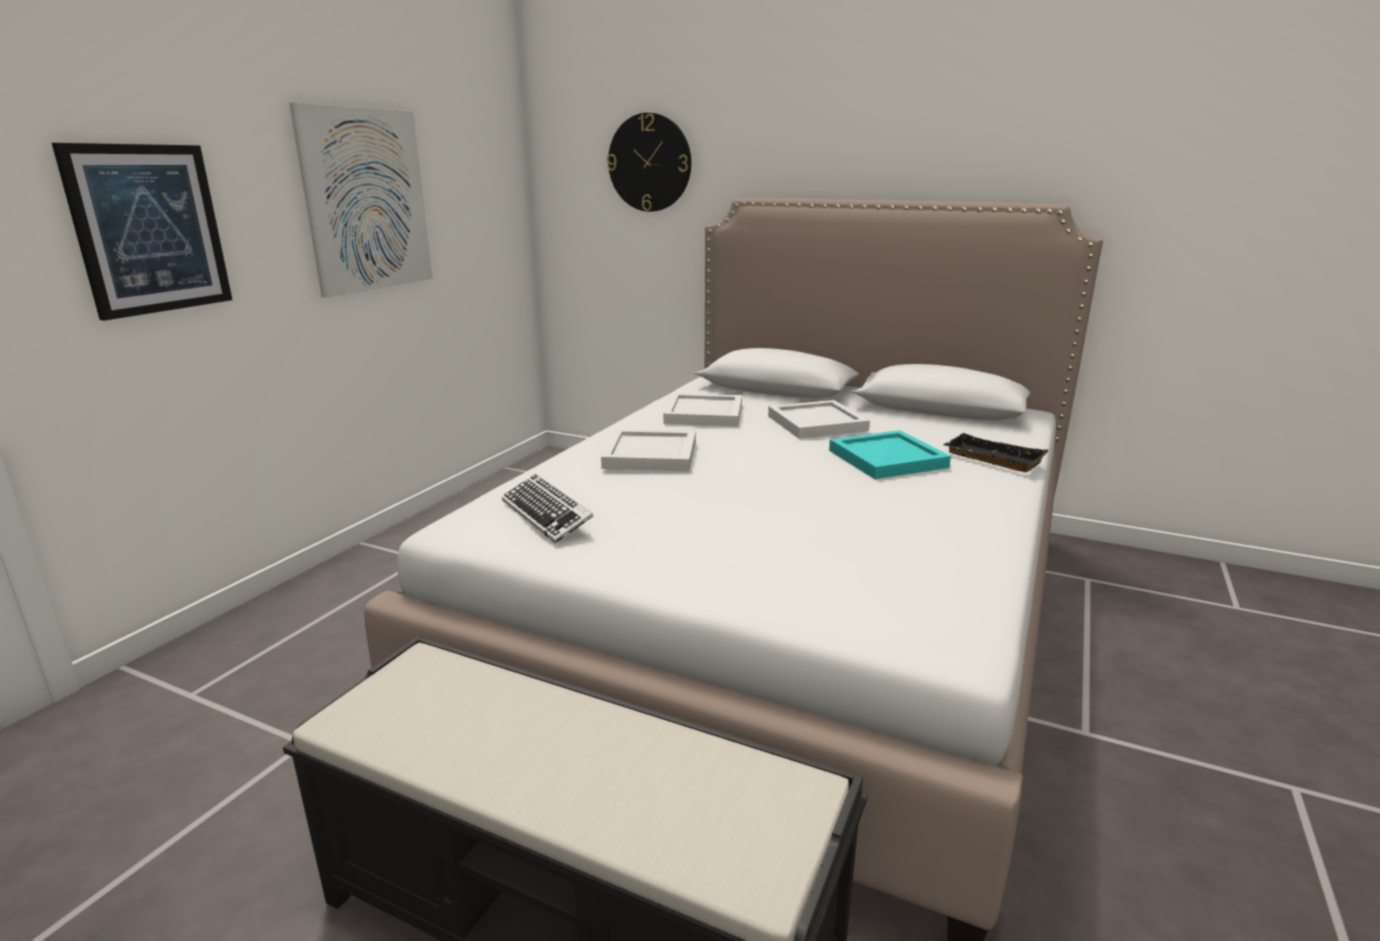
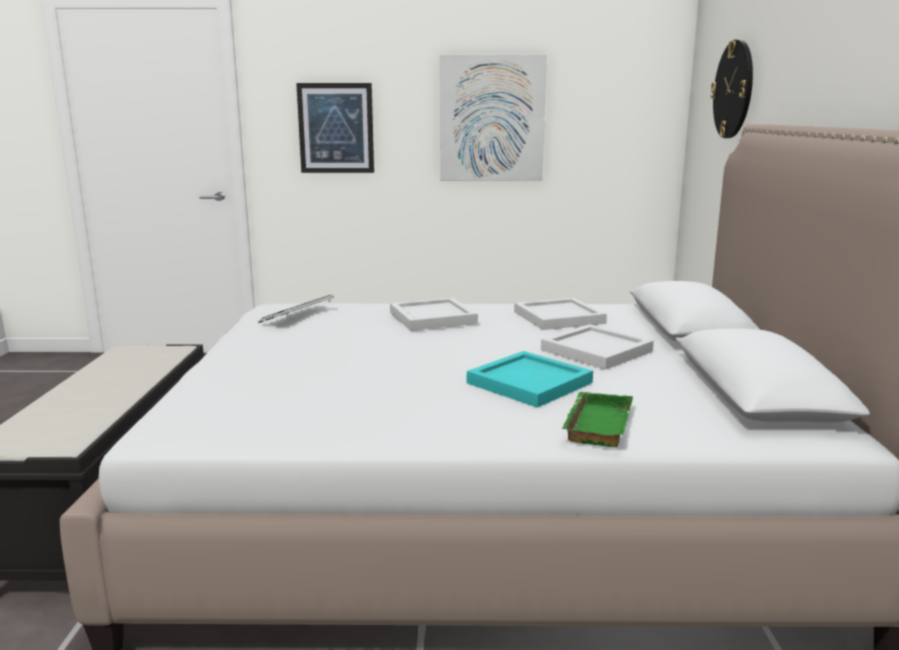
camera: 65 degrees right, 5 degrees down
black tray [943,433,1049,472] -> green tray [562,392,633,447]

